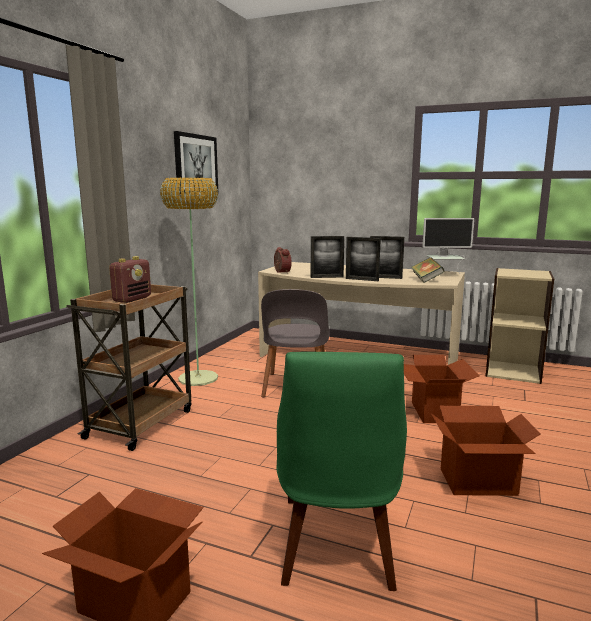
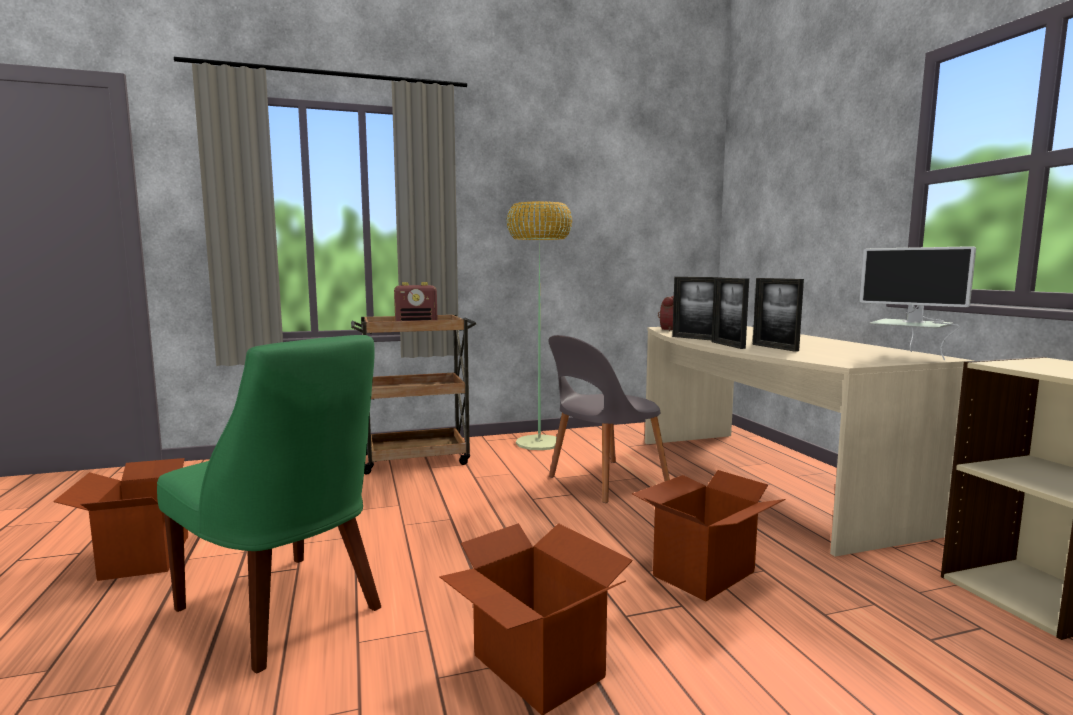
camera: 50 degrees right, 5 degrees down
picture [174,131,218,194] -> none
green chair [276,352,407,591] -> green chair turned 105 degrees counterclockwise [157,335,381,673]
book [411,257,445,283] -> none

